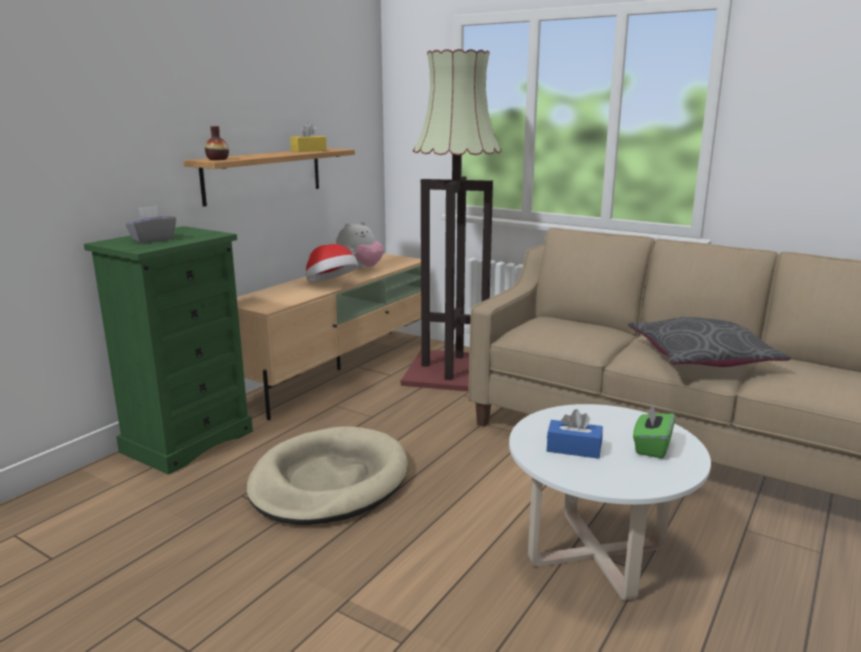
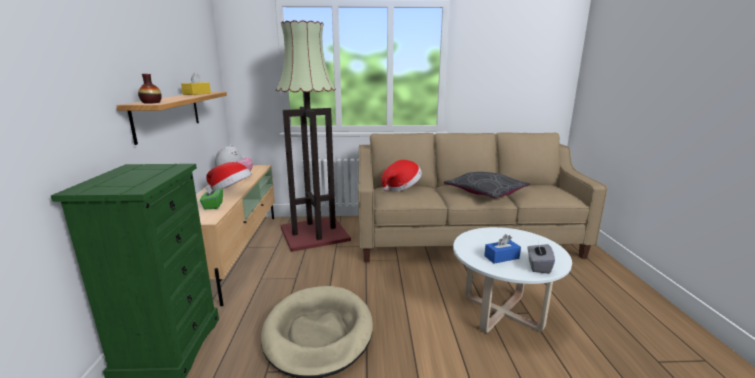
camera: 35 degrees left, 0 degrees up
grey tissue box [126,206,176,243] -> grey tissue box moved to [528,242,555,274]
green tissue box [633,405,675,459] -> green tissue box moved to [200,185,223,210]
none -> hat [381,160,422,191]

